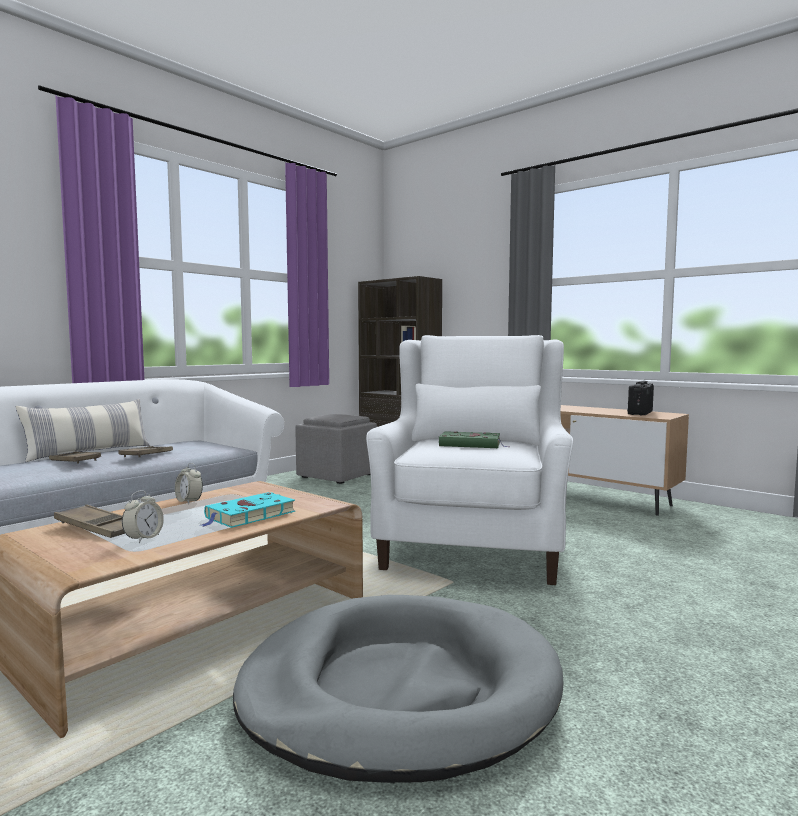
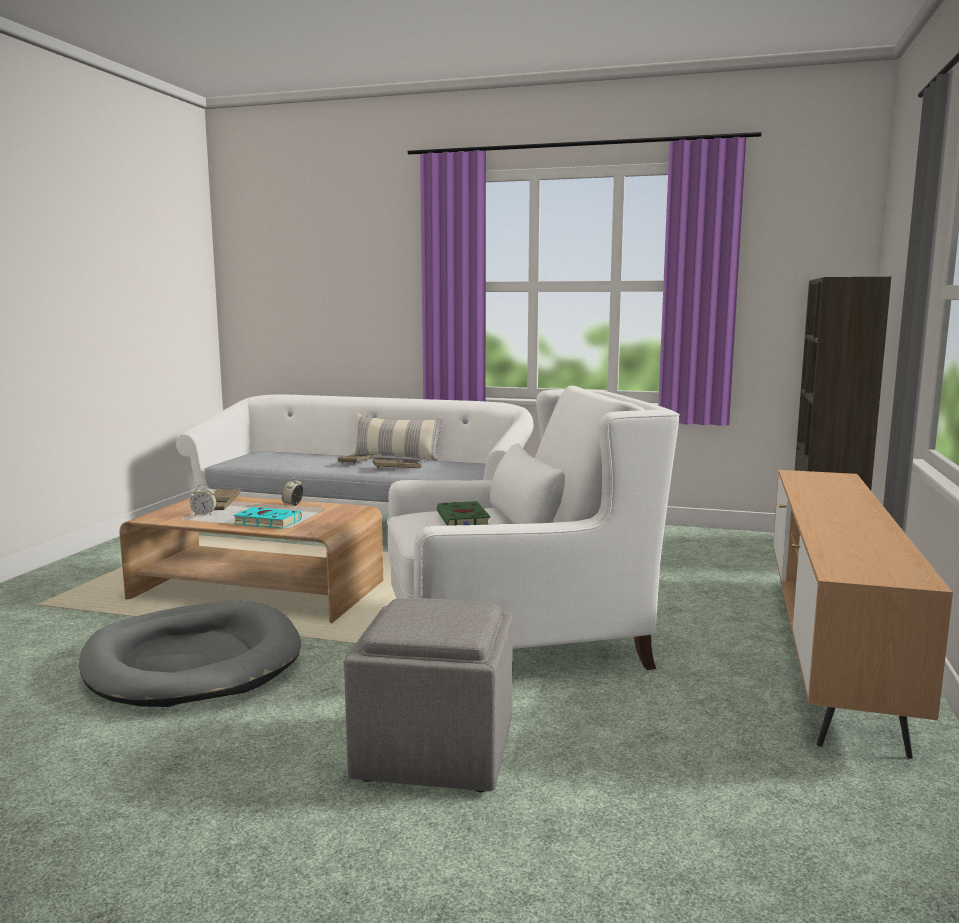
camera: 65 degrees right, 5 degrees up
grey ottoman [295,414,377,484] -> grey ottoman moved to [344,598,513,792]
radio [627,381,654,416] -> none

